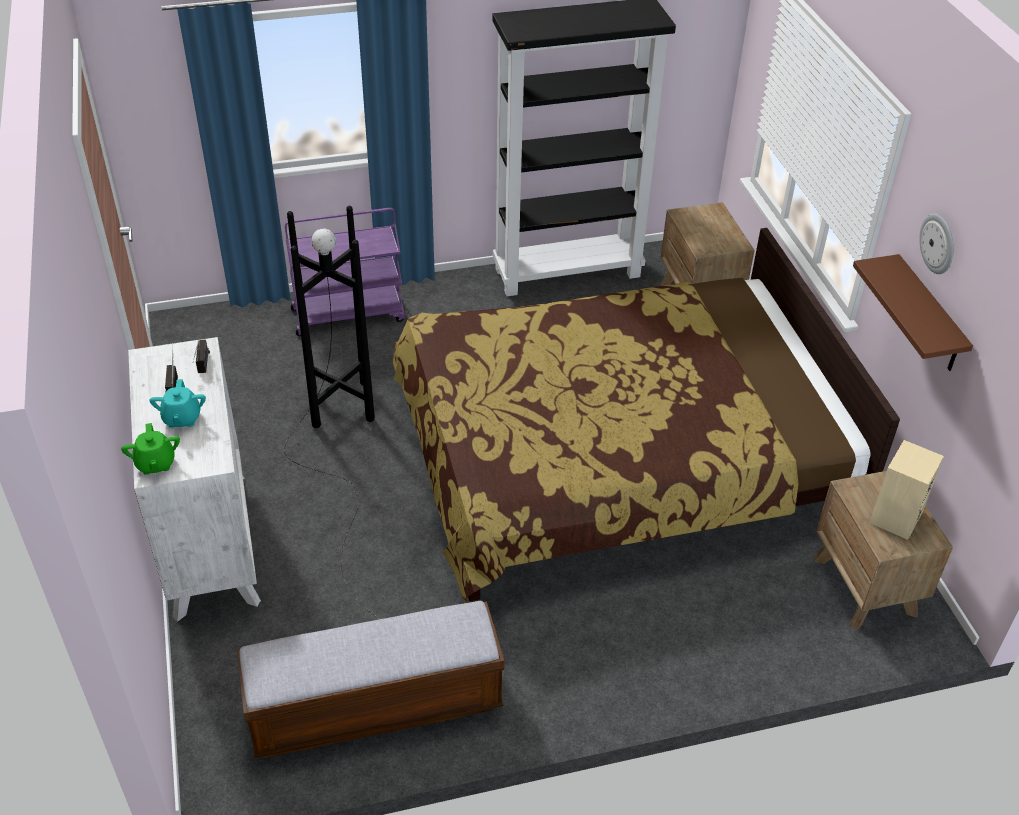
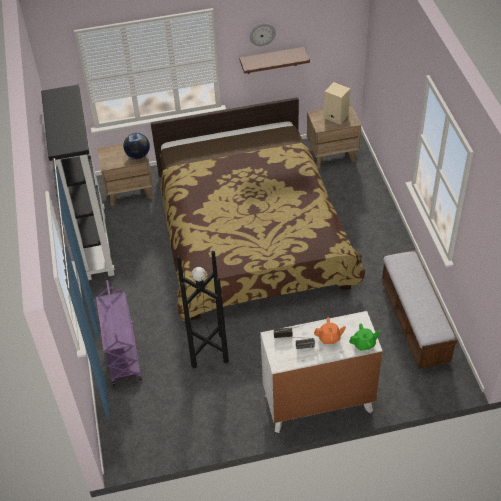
camera: 85 degrees left, 5 degrees up
turquoise teapot [149,379,206,428] -> orange teapot [314,317,346,344]
none -> globe [123,133,150,159]

